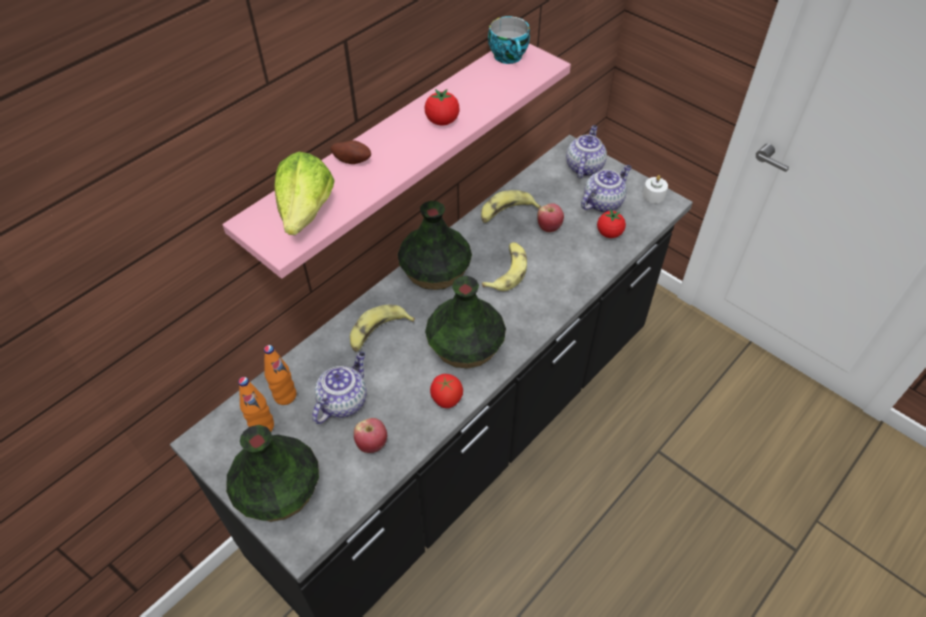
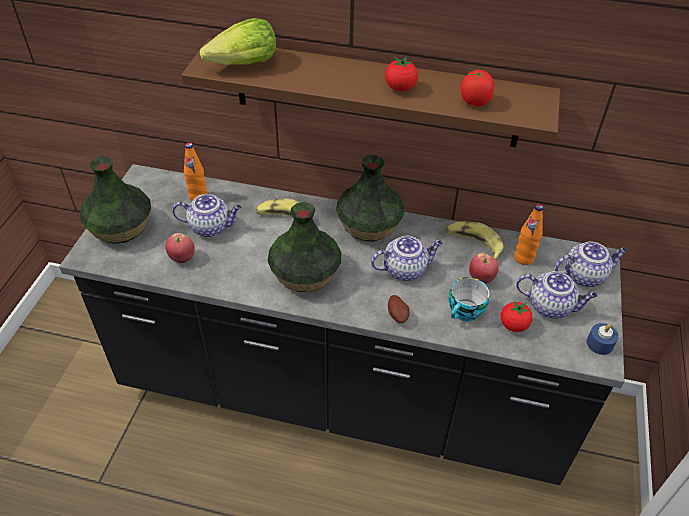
camera: 60 degrees right, 5 degrees down
pink shelf [222,43,571,279] -> brown shelf [181,39,560,147]
orange bottle [238,377,274,432] -> orange bottle moved to [514,204,543,265]
potato [331,140,371,164] -> potato moved to [388,295,409,323]
tomato [430,374,463,408] -> tomato moved to [461,69,494,106]
banana [482,242,527,291] -> teapot [371,236,443,281]
cup [488,16,530,64] -> cup moved to [448,277,490,322]
white candle [643,175,668,203] -> blue candle [587,323,619,355]

